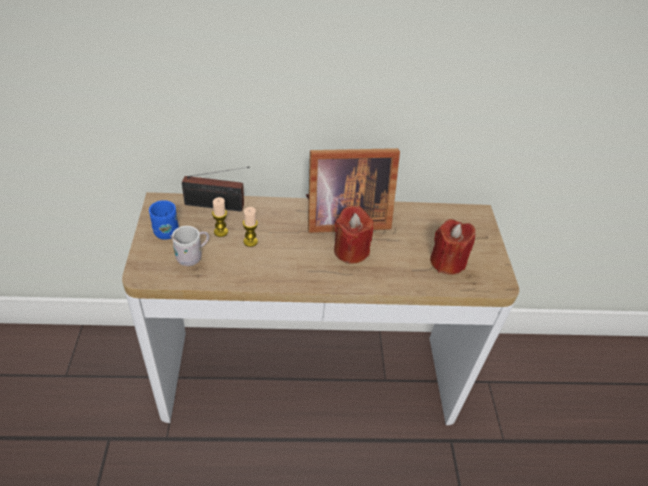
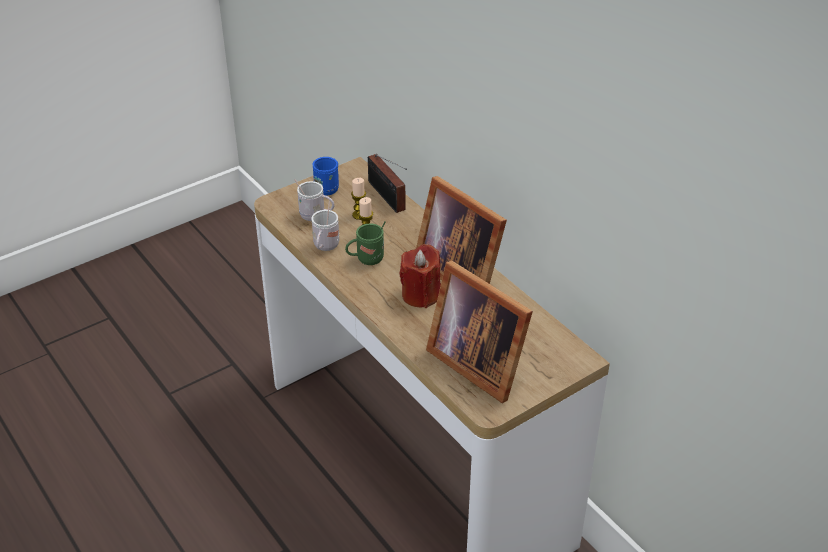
camera: 60 degrees right, 5 degrees down
red candle [430,219,476,274] -> picture frame [426,260,533,403]
none -> white mug [311,201,339,251]
none -> green mug [345,221,386,265]

